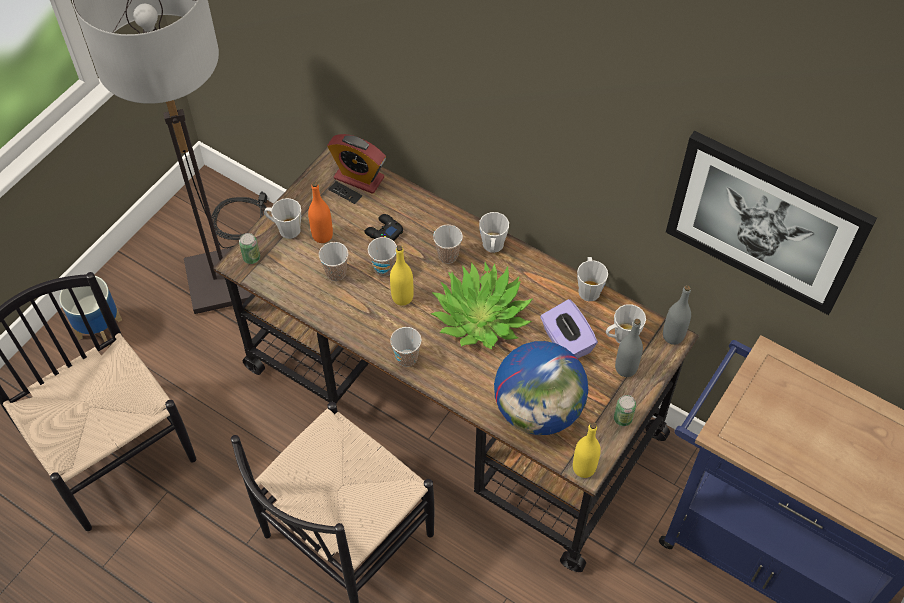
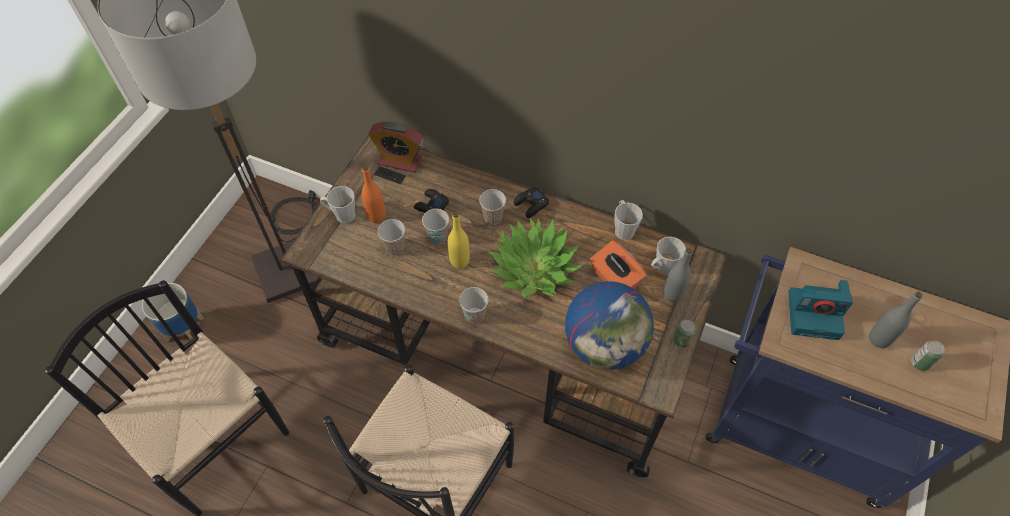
camera: 10 degrees left, 0 degrees up
can [239,233,260,264] -> can moved to [911,340,945,371]
grey mug [479,212,509,253] -> black game controller [514,187,549,218]
purple tissue box [540,299,598,359] -> orange tissue box [590,240,647,289]
yellow bottle [573,423,601,478] -> none
grey bottle [663,285,691,345] -> grey bottle moved to [869,292,923,348]
picture [666,131,877,315] -> none
none -> camera [789,280,853,340]

